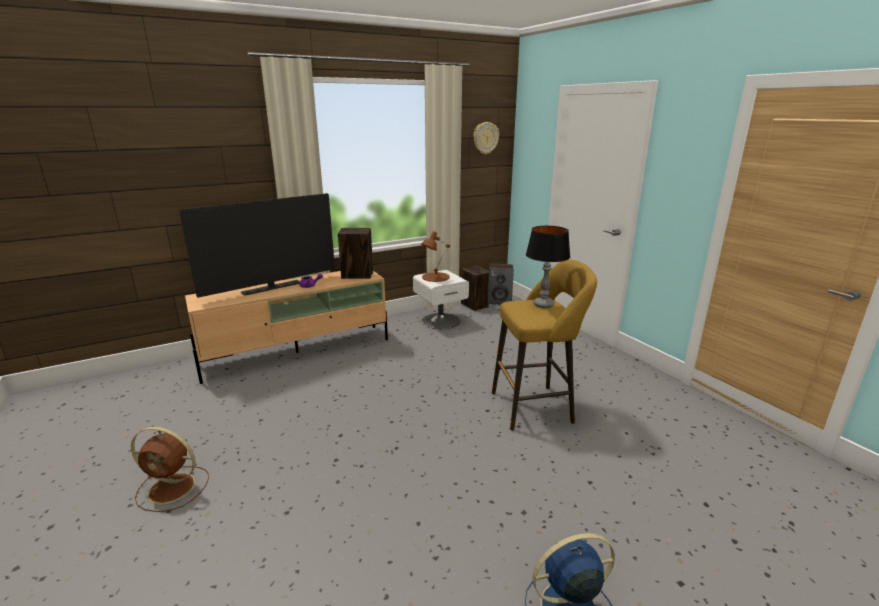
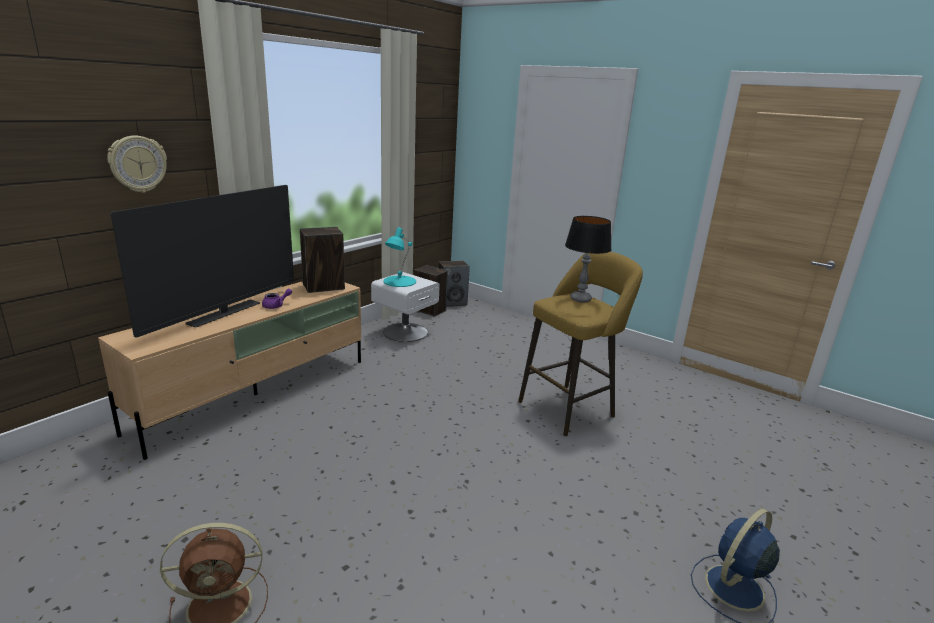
camera: 25 degrees left, 0 degrees up
brown table lamp [421,231,450,282] -> turquoise table lamp [384,227,416,287]
wall clock [473,122,499,154] -> wall clock moved to [107,136,167,193]

